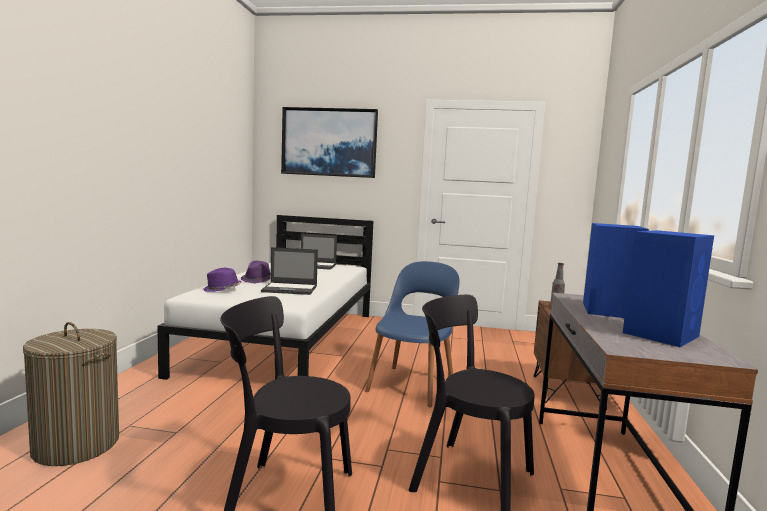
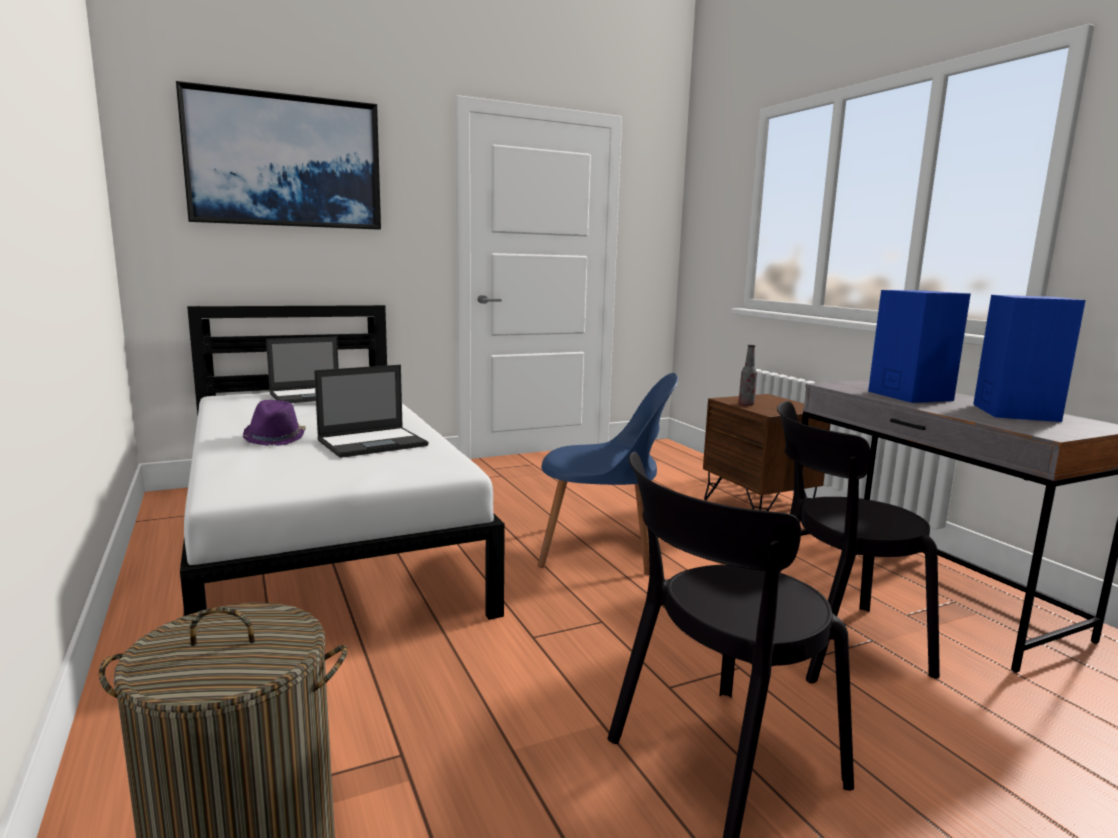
camera: 35 degrees left, 5 degrees up
purple hat [203,268,241,292] -> none
blue chair [365,261,459,407] -> blue chair turned 105 degrees clockwise [538,373,678,575]

